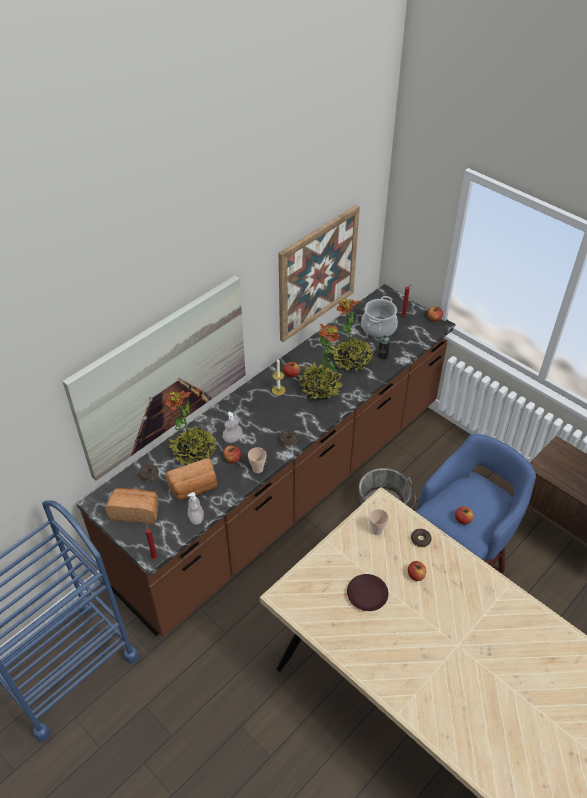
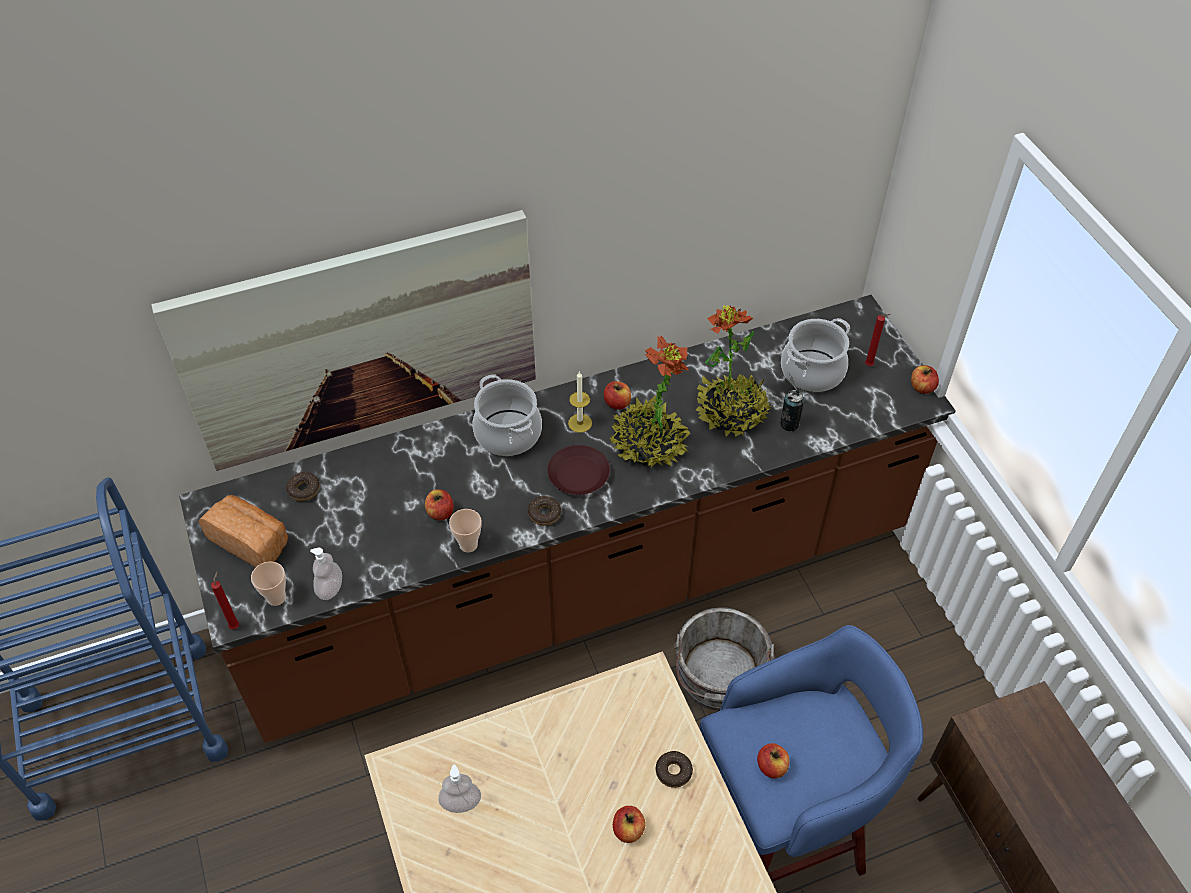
camera: 25 degrees right, 5 degrees up
potted plant [165,390,217,465] -> none
bread [166,458,217,500] -> none
soap dispenser [222,412,243,443] -> soap dispenser moved to [438,765,481,813]
picture [279,205,360,342] -> none
brown plate [347,574,388,611] -> brown plate moved to [547,445,610,495]
cup [369,509,389,535] -> cup moved to [251,561,286,606]
none -> cooking pot [473,374,542,456]

